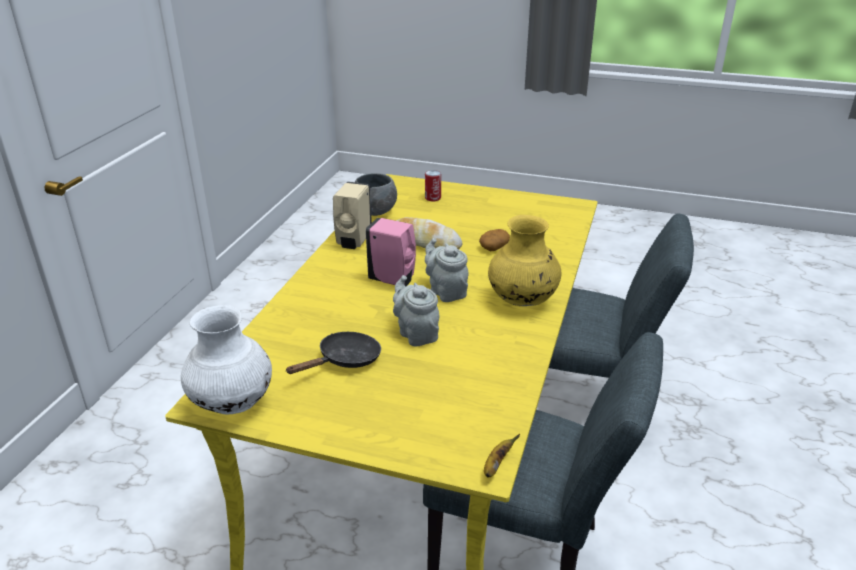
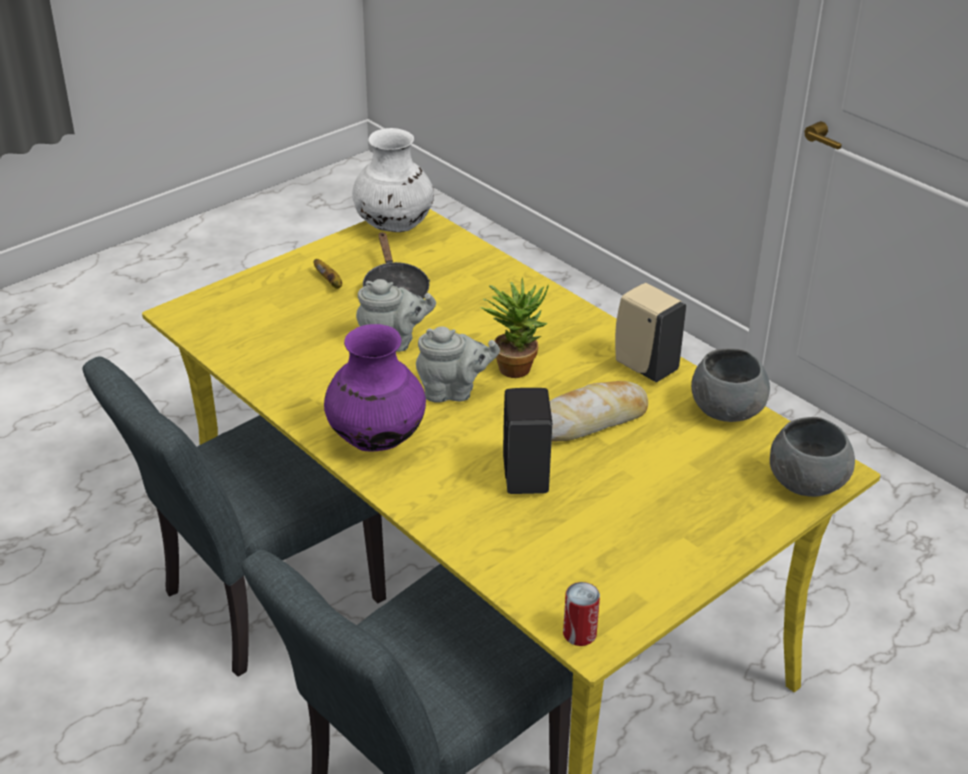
camera: 120 degrees right, 5 degrees up
pink soap dispenser [366,218,416,287] -> potted plant [480,278,549,378]
can [425,170,441,201] -> can moved to [563,582,600,646]
potato [479,229,510,251] -> black soap dispenser [503,388,552,494]
banana [484,434,520,478] -> banana moved to [314,259,342,289]
yellow vase [488,215,561,306] -> purple vase [324,324,426,451]
none -> grey bowl [770,417,855,497]

